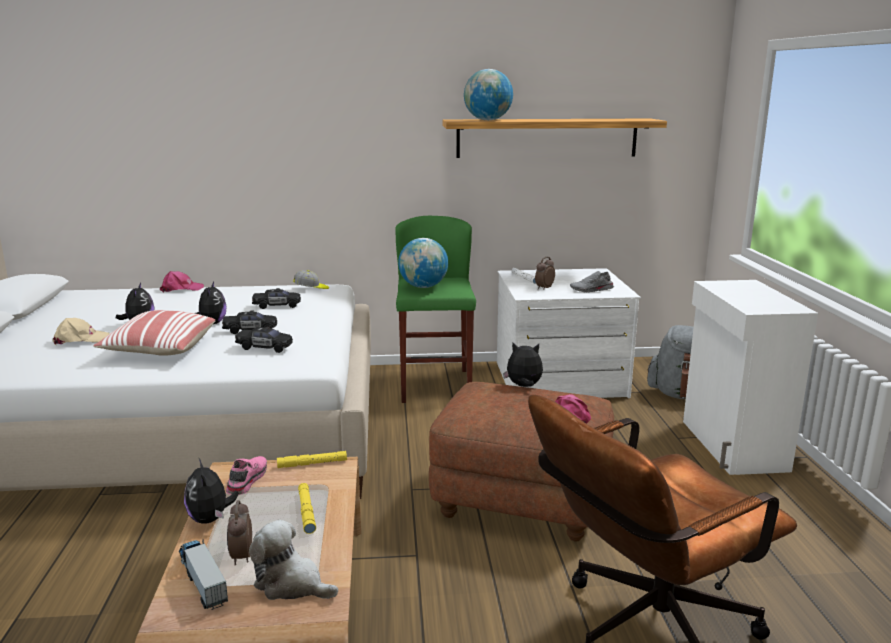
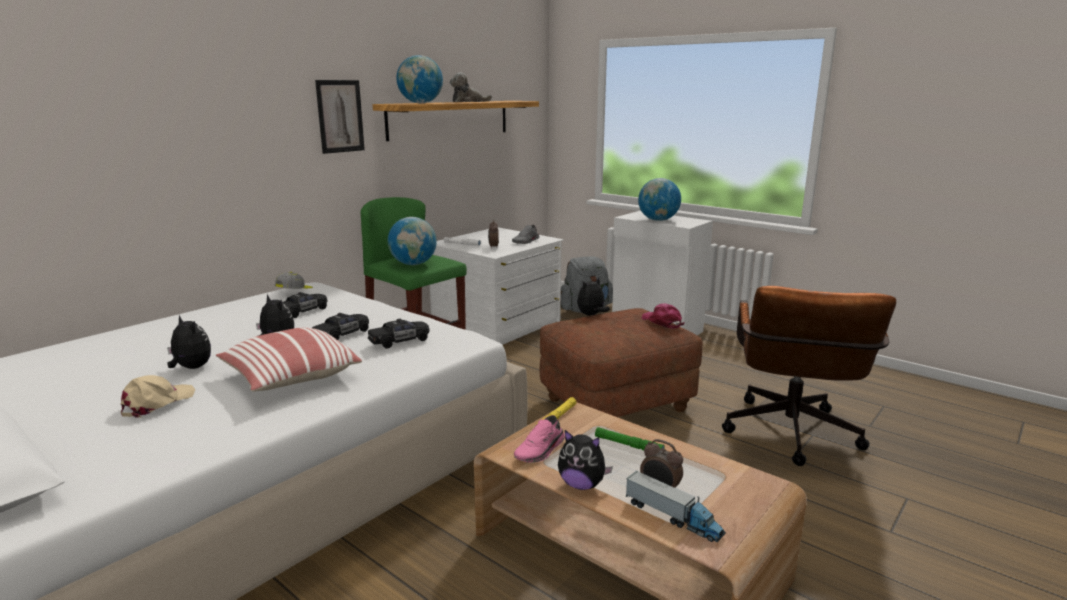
camera: 45 degrees left, 0 degrees up
pink cap [160,271,204,293] -> none
toy truck [179,540,228,610] -> toy truck turned 150 degrees counterclockwise [626,471,726,542]
pink shoe [226,456,267,495] -> pink shoe turned 105 degrees counterclockwise [514,415,565,463]
plush toy [249,520,338,600] -> plush toy moved to [450,73,492,102]
yellow flashlight [298,483,316,534] -> green flashlight [595,427,665,451]
none -> picture [315,80,365,154]
none -> globe [638,178,681,221]

